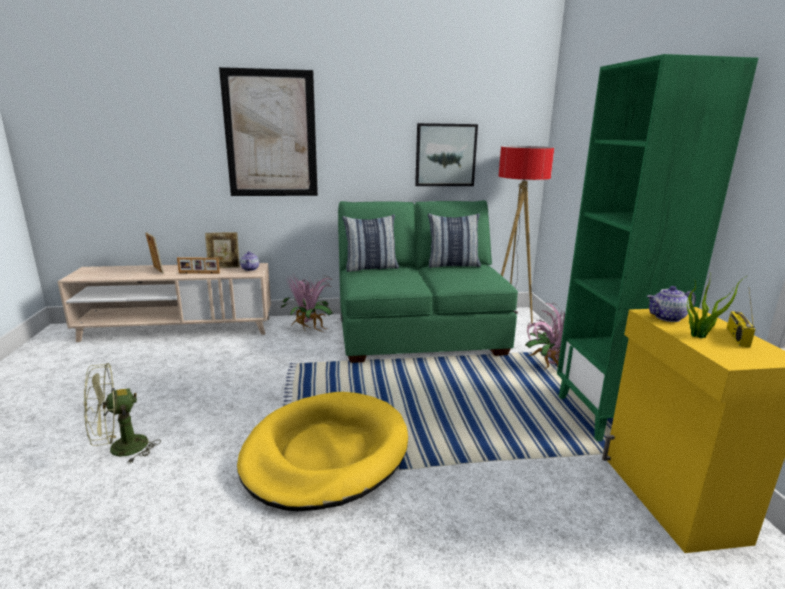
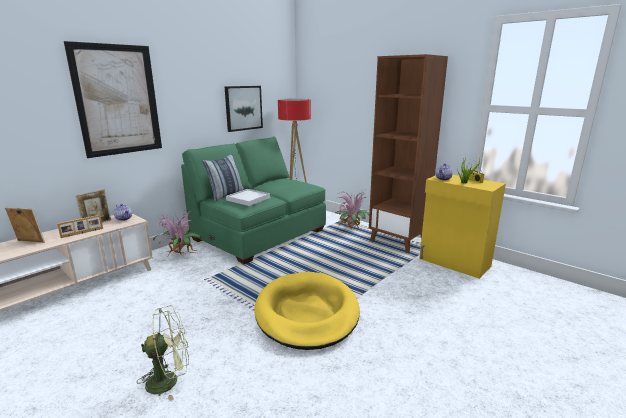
camera: 40 degrees left, 0 degrees up
green fan [84,363,161,464] -> green fan turned 120 degrees counterclockwise [137,305,189,401]
pillow [428,213,481,268] -> none
green bookcase [557,54,758,441] -> brown bookcase [369,54,448,253]
none -> white tray [226,189,270,206]

